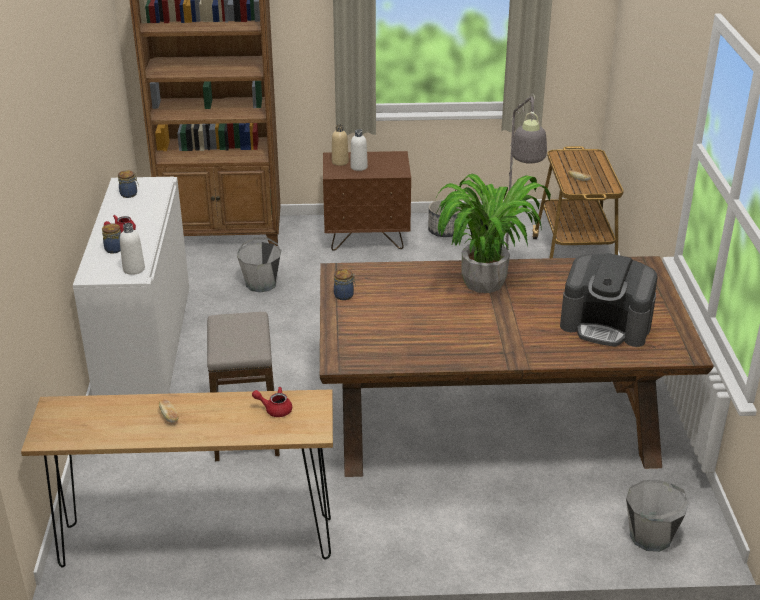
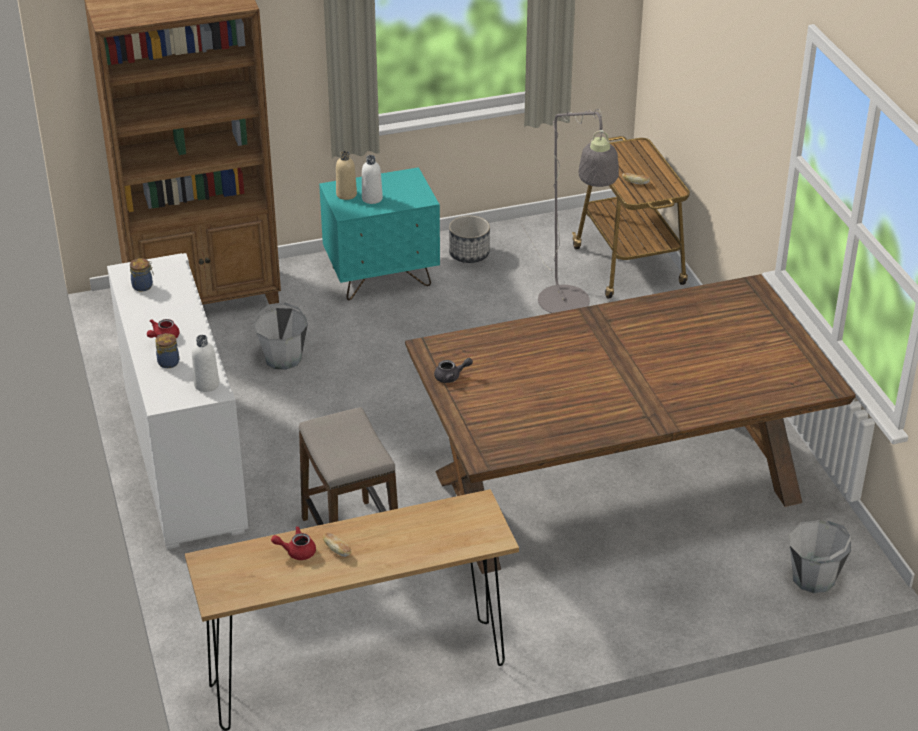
camera: 15 degrees left, 5 degrees up
red teapot [252,387,292,417] -> red teapot moved to [271,526,316,560]
brown nightstand [323,151,411,251] -> turquoise nightstand [319,167,440,300]
jar [334,269,356,300] -> grey teapot [434,358,473,383]
potted plant [435,174,551,293] -> none
coffee machine [560,253,658,347] -> none

